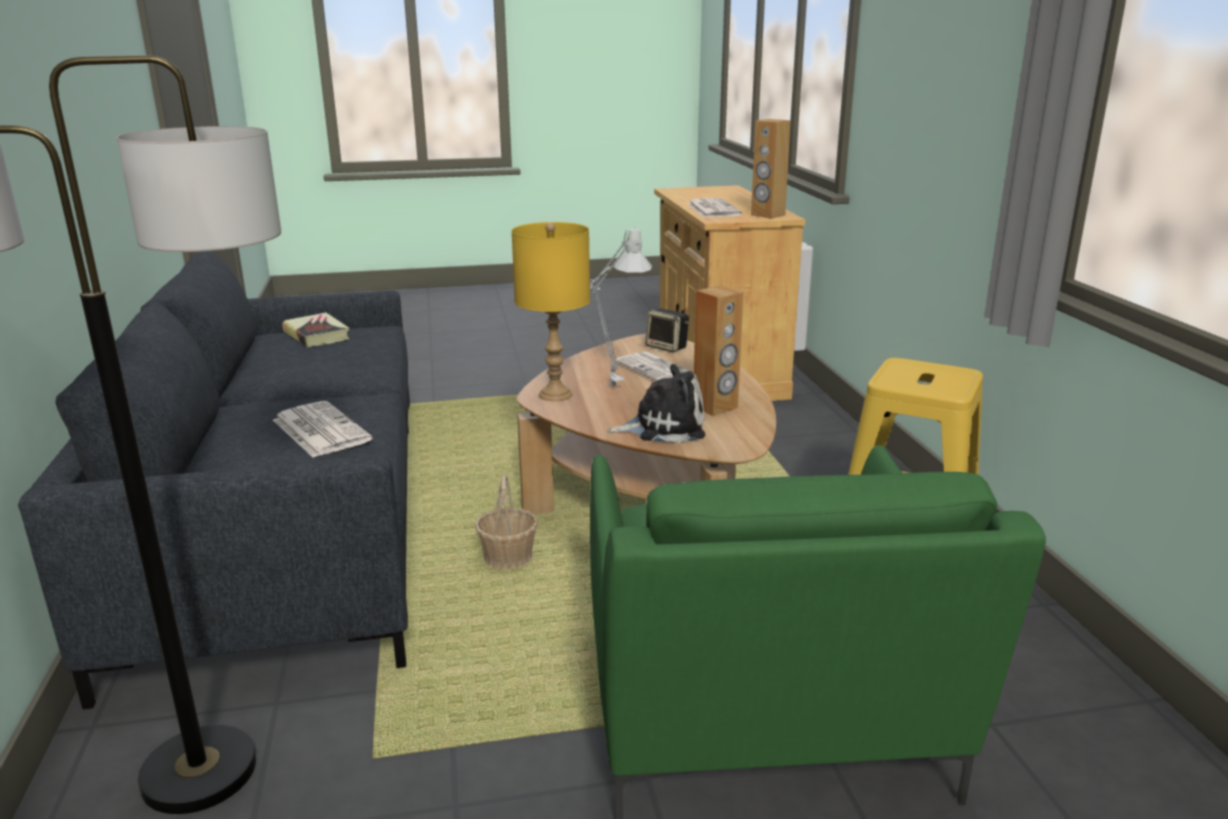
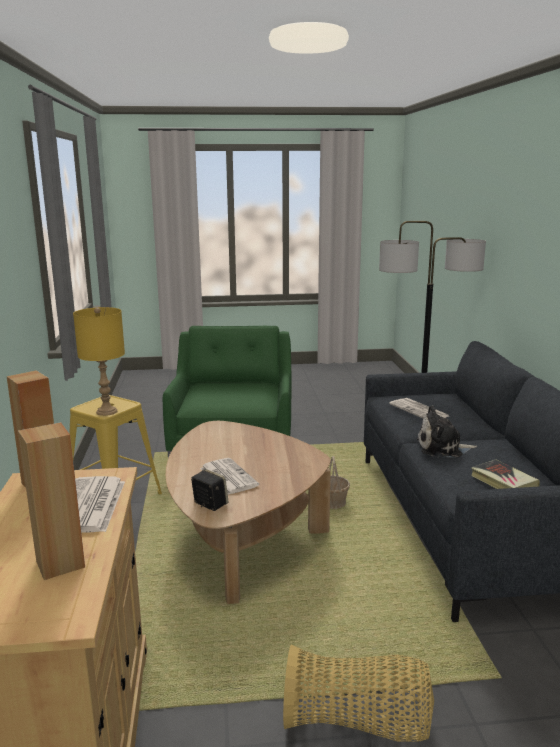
camera: 175 degrees left, 5 degrees down
yellow table lamp [511,222,590,401] -> yellow table lamp moved to [73,307,125,416]
grey table lamp [590,226,652,387] -> none
plush toy [608,364,705,443] -> plush toy moved to [417,405,477,457]
brown speaker [694,285,744,416] -> brown speaker moved to [18,422,85,580]
none -> basket [283,644,434,742]

